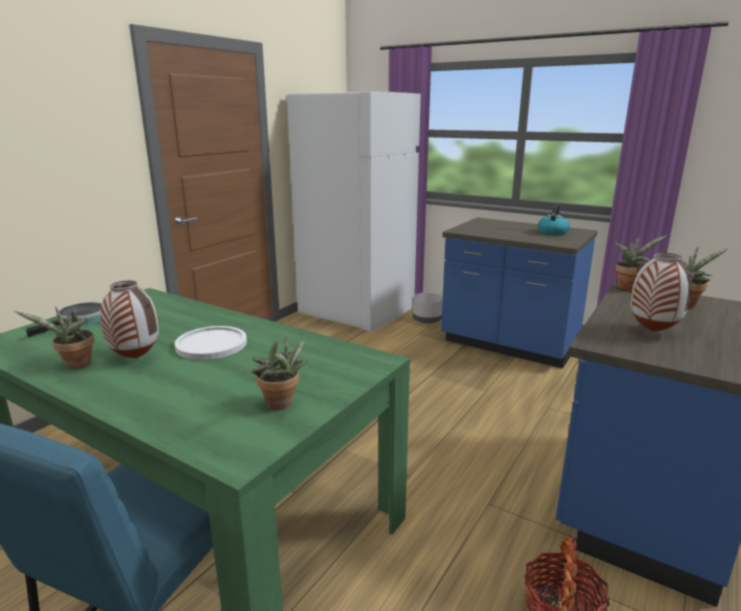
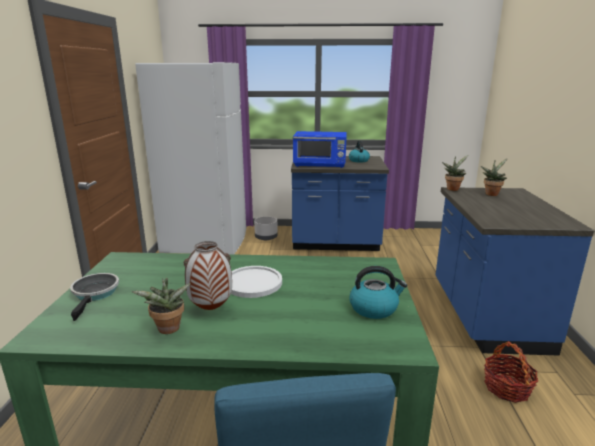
camera: 30 degrees left, 0 degrees up
potted plant [252,337,308,410] -> kettle [350,266,407,319]
vase [630,252,694,332] -> none
none -> blue microwave [293,131,347,168]

